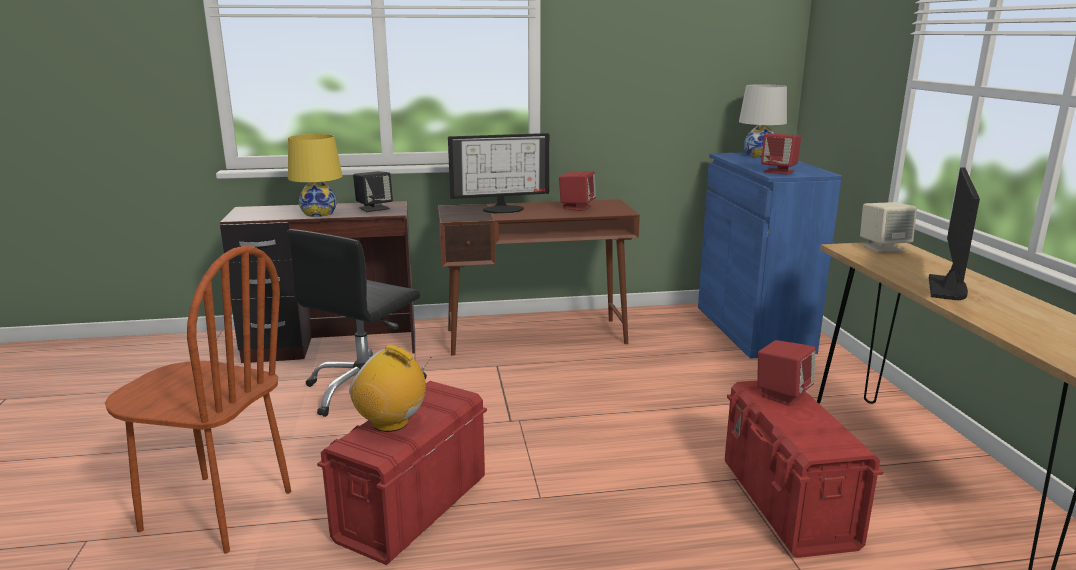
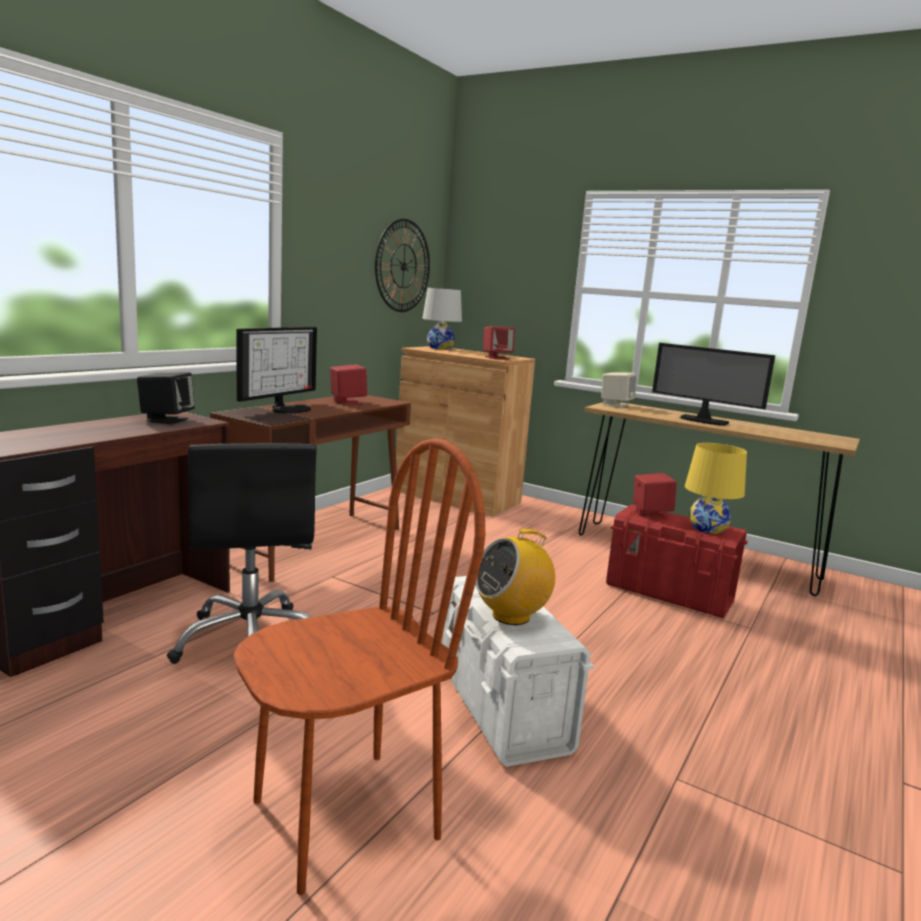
camera: 50 degrees left, 5 degrees down
yellow table lamp [288,134,342,217] -> yellow table lamp moved to [685,443,747,534]
red storage box [317,381,487,565] -> white storage box [443,576,594,767]
blue cabinet [698,152,842,359] -> brown cabinet [396,346,535,516]
monitor [929,167,980,300] -> monitor turned 150 degrees clockwise [652,343,775,426]
none -> wall clock [375,219,430,312]

